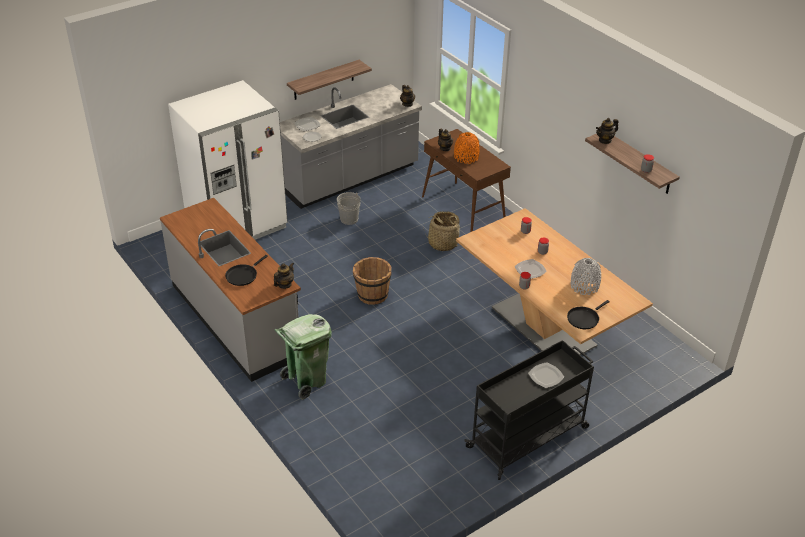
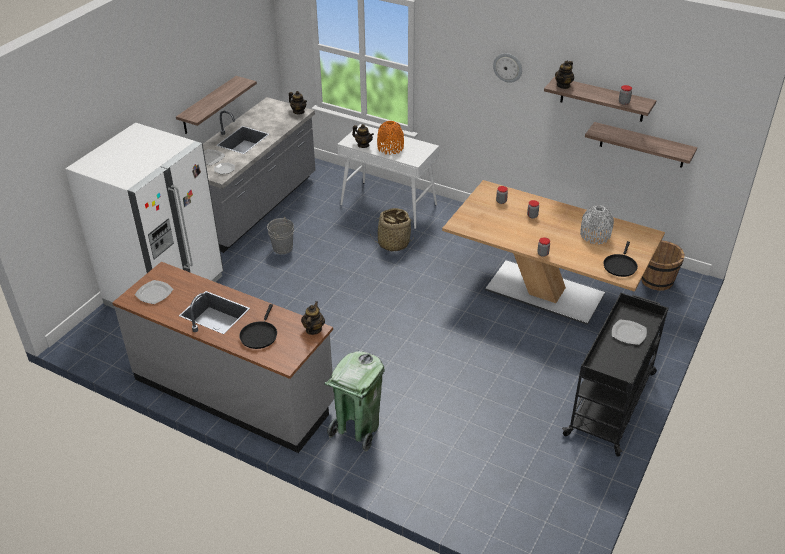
camera: 25 degrees left, 0 degrees up
brown bucket [353,257,392,305] -> brown bucket moved to [641,240,685,291]
brown console table [422,129,511,232] -> white console table [337,124,439,229]
plate [515,259,547,279] -> plate moved to [135,280,173,304]
none -> wall clock [493,53,522,83]
none -> shelf [585,122,697,168]

